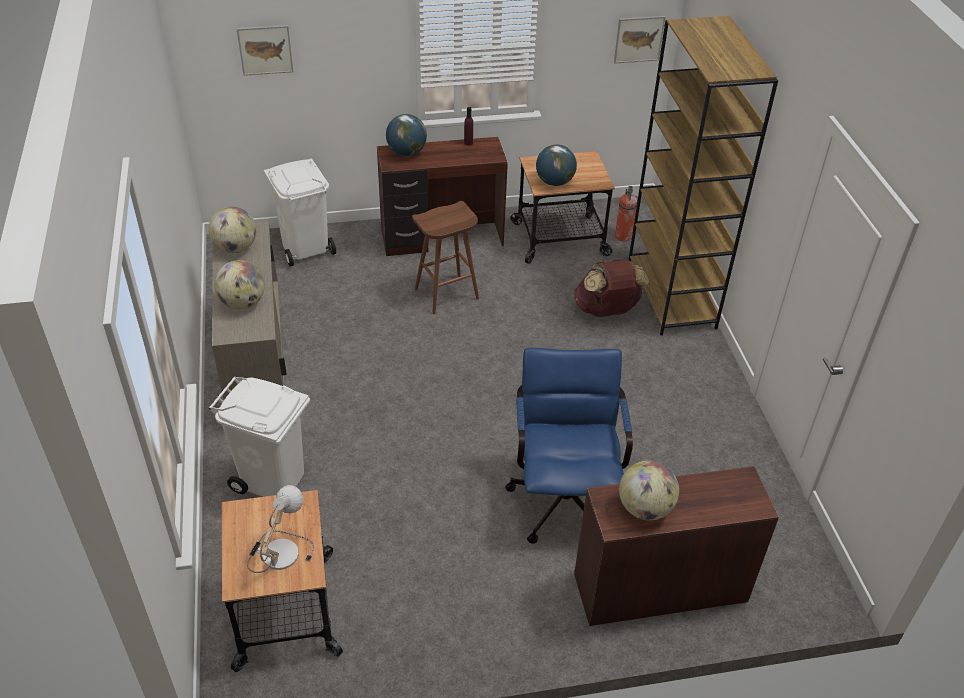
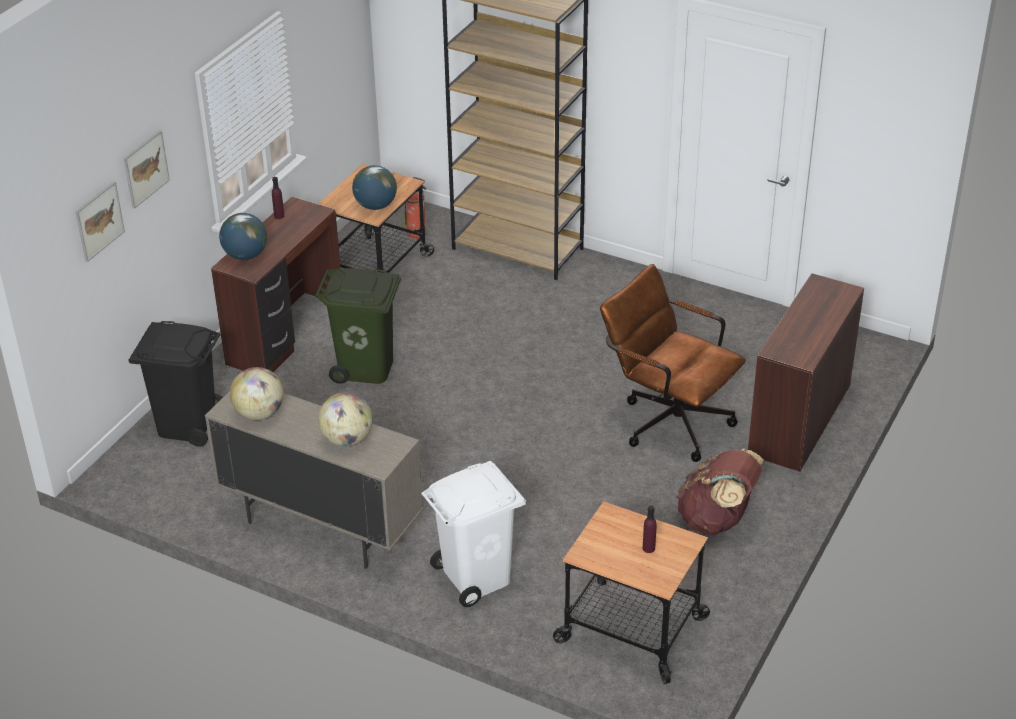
camera: 50 degrees left, 5 degrees down
table lamp [247,485,314,573] -> purple bottle [643,505,656,553]
white trash can [264,159,336,266] -> black trash can [128,321,223,447]
brown stool [412,201,479,314] -> green trash can [315,268,401,384]
blue office chair [505,348,633,544] -> brown office chair [600,264,746,462]
brown backpack [574,259,649,317] -> brown backpack moved to [676,448,764,535]
picture [614,16,666,64] -> picture moved to [123,130,170,209]
globe [619,460,679,520] -> none

